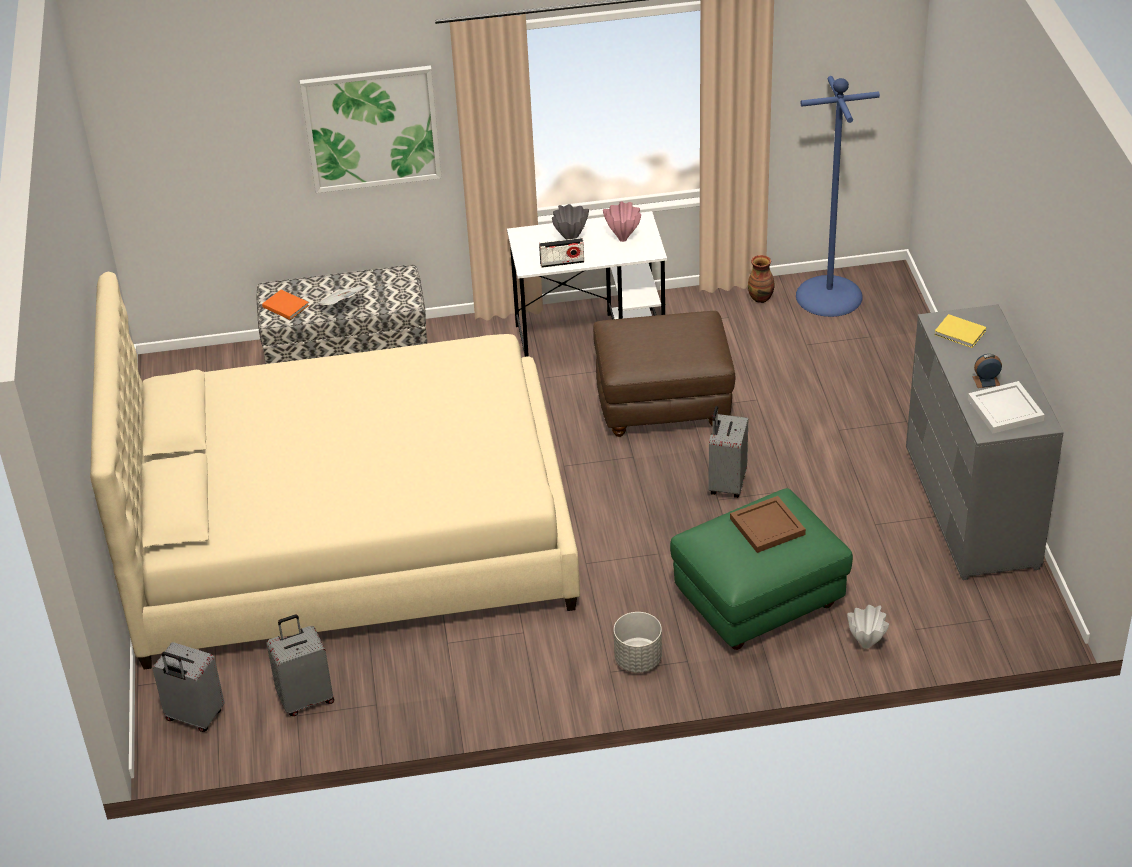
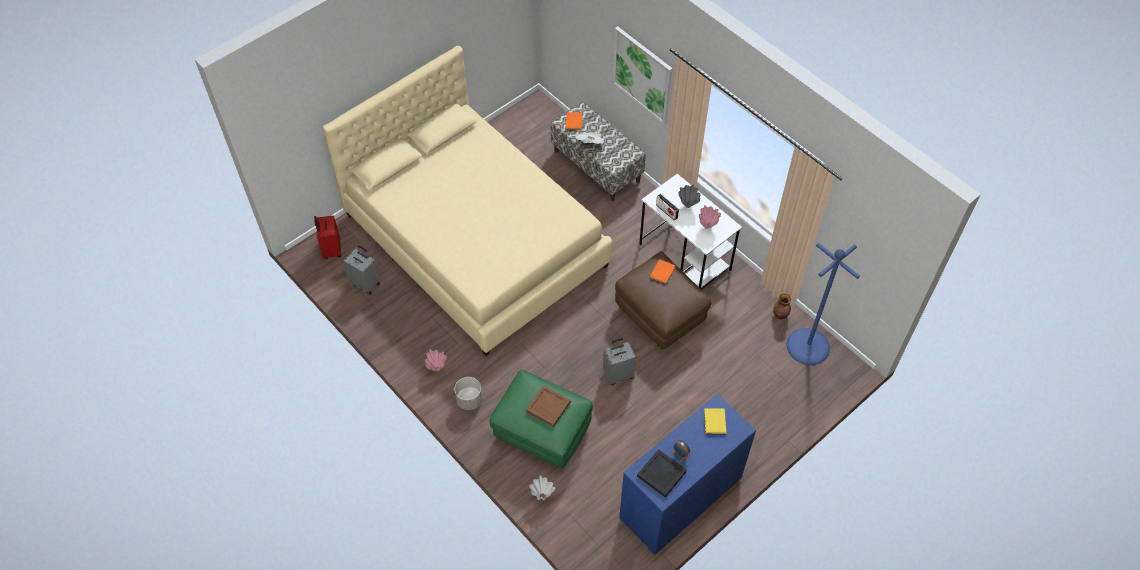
camera: 55 degrees right, 15 degrees up
grey suitcase [152,642,225,732] -> red suitcase [314,215,341,259]
grey dresser [906,304,1064,580] -> blue dresser [619,394,756,555]
white tray [968,381,1045,433] -> black tray [637,449,687,497]
none -> pink vase [424,349,447,371]
none -> orange book [650,259,675,284]

